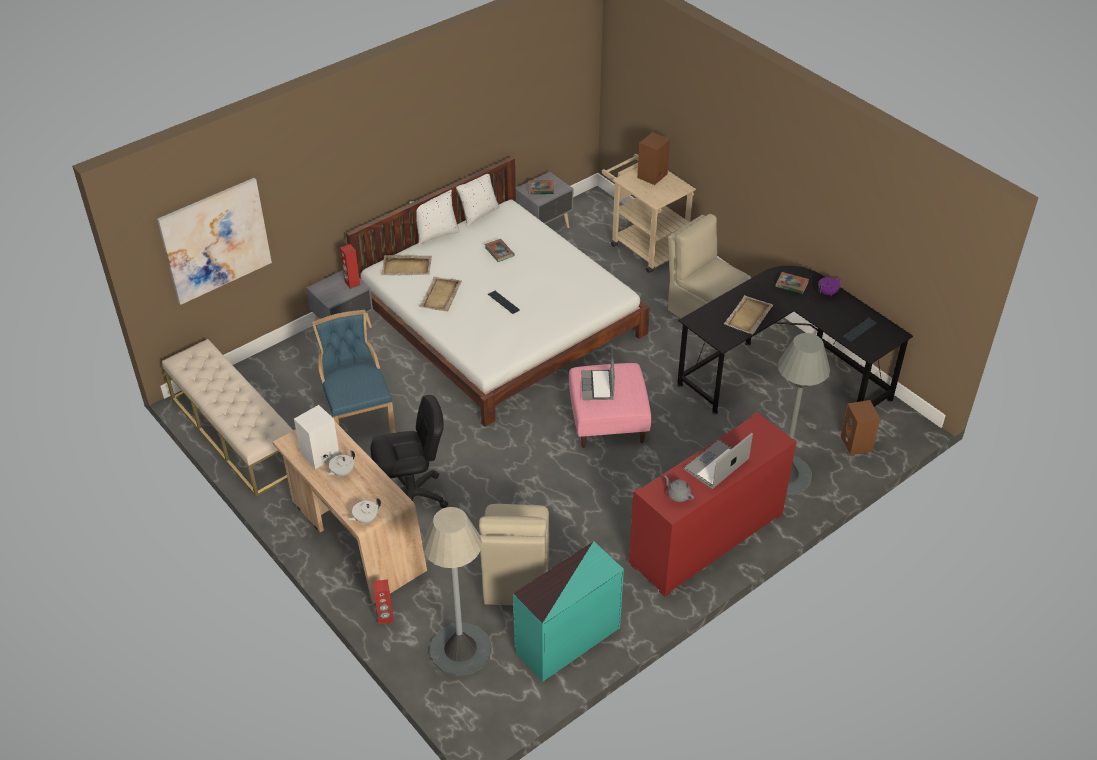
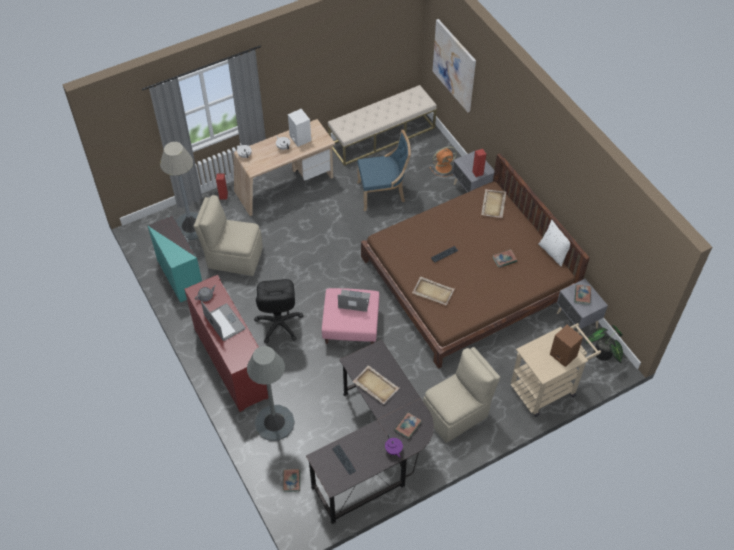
camera: 100 degrees right, 10 degrees up
white bed [346,157,650,427] -> brown bed [361,153,590,369]
black office chair [371,395,448,508] -> black office chair moved to [254,279,304,343]
white pillow [409,190,460,245] -> none
beige tray [419,277,462,312] -> beige tray moved to [412,276,455,305]
brown speaker [841,400,880,455] -> book [283,469,300,492]
none -> orange fan [430,146,457,177]
none -> potted plant [586,325,623,363]

